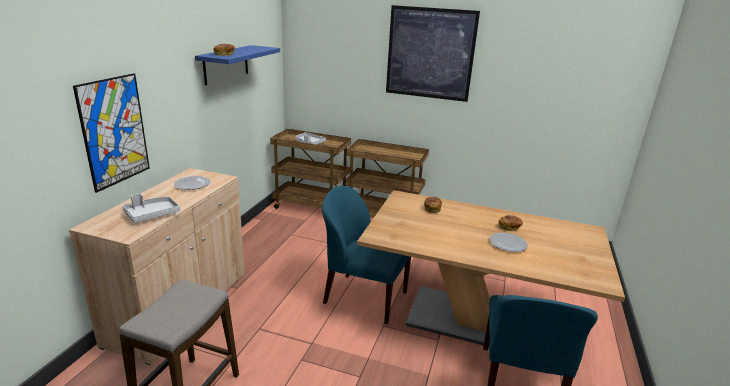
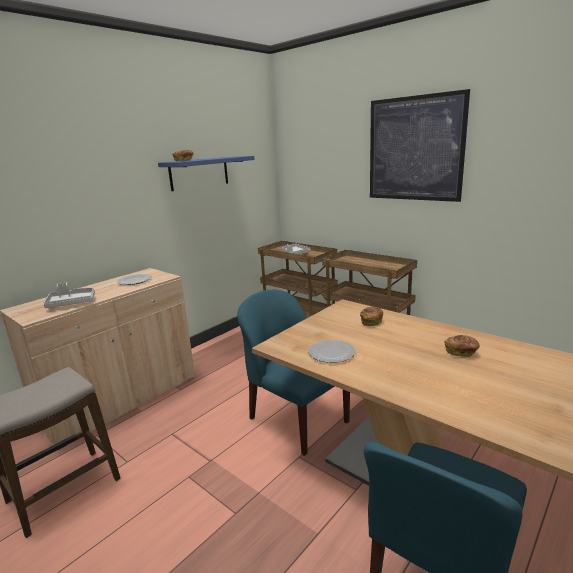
camera: 25 degrees right, 5 degrees down
picture [73,73,150,193] -> none
plate [489,233,528,252] -> plate moved to [309,340,356,363]

